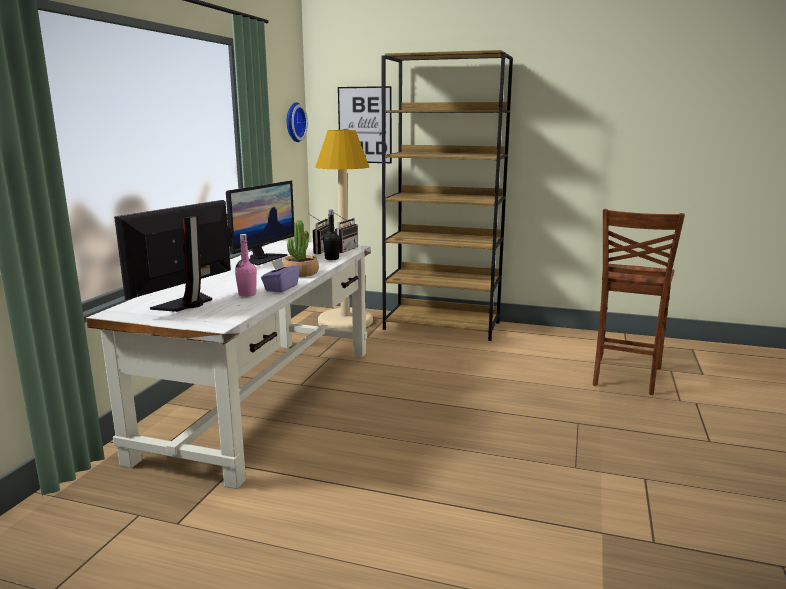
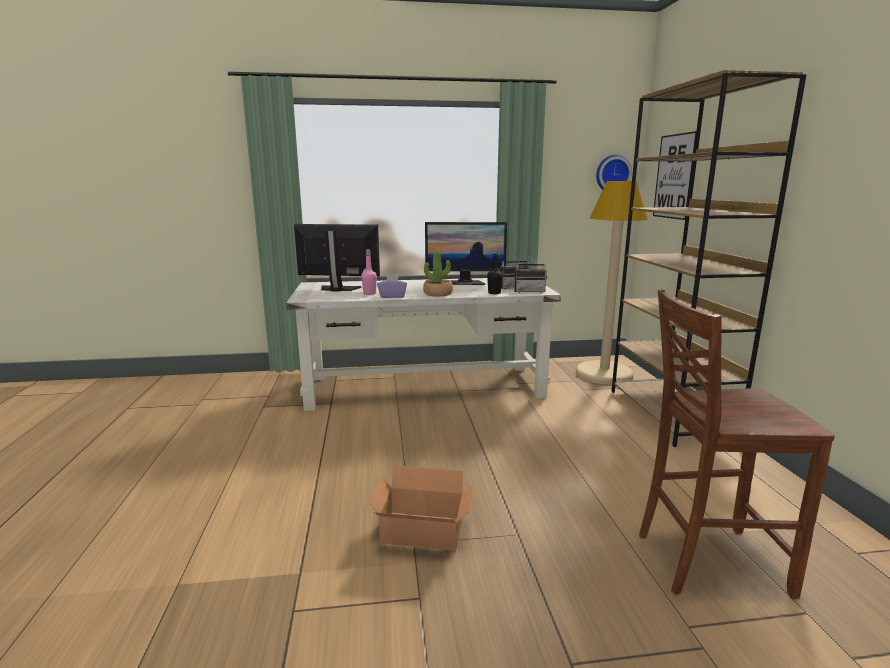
camera: 65 degrees right, 0 degrees up
none -> cardboard box [369,465,474,551]

